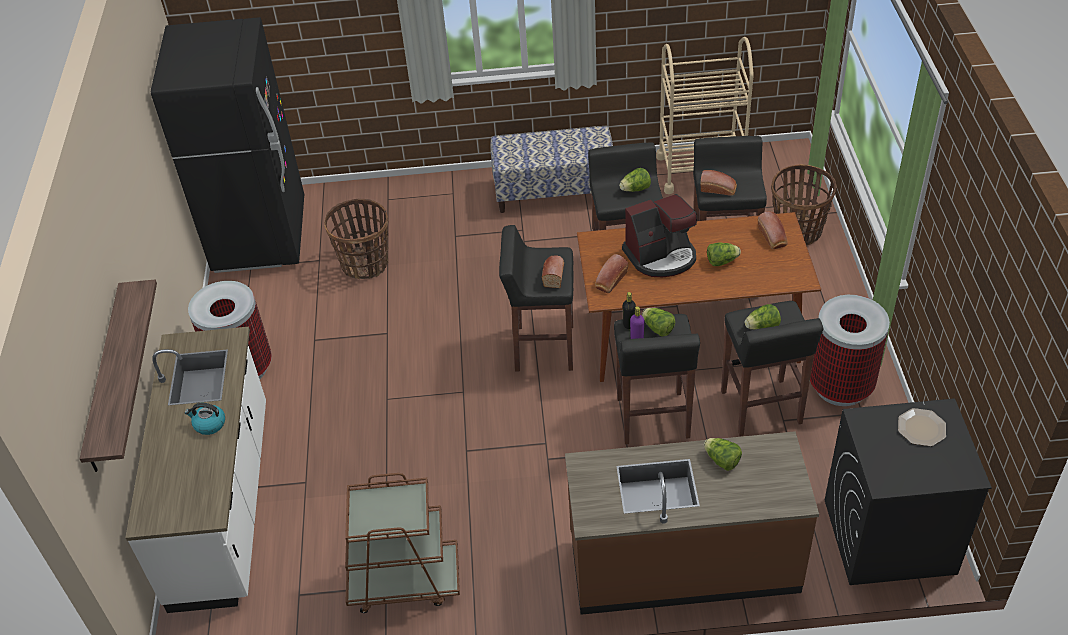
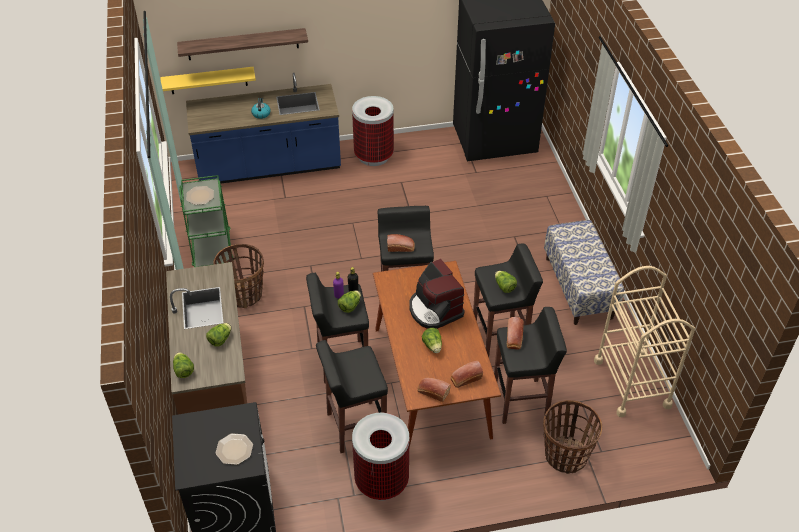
camera: 80 degrees right, 0 degrees up
white counter [125,327,266,613] -> blue counter [186,73,341,183]
basket [324,199,388,279] -> basket moved to [214,244,264,308]
brown cart [345,473,460,613] -> green cart [179,175,234,267]
bread [595,254,628,293] -> bread moved to [417,378,451,402]
lettuce [745,304,781,330] -> lettuce moved to [173,352,194,378]
none -> yellow shelf [160,67,256,94]
none -> plate [186,186,214,205]

